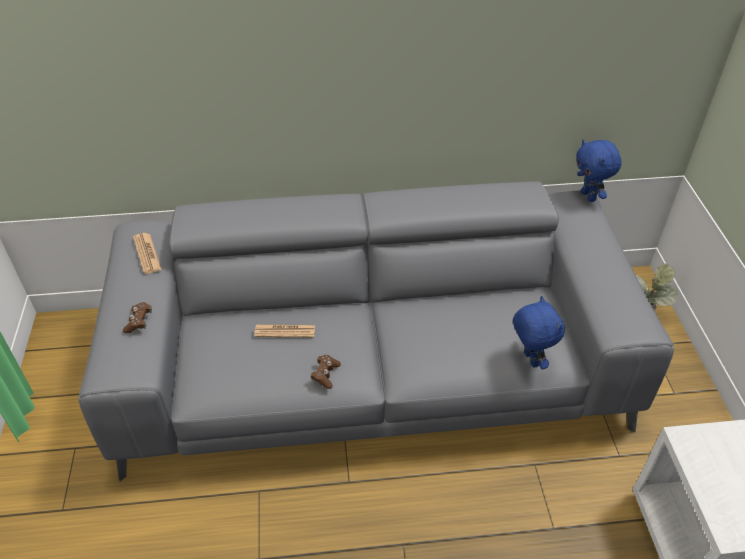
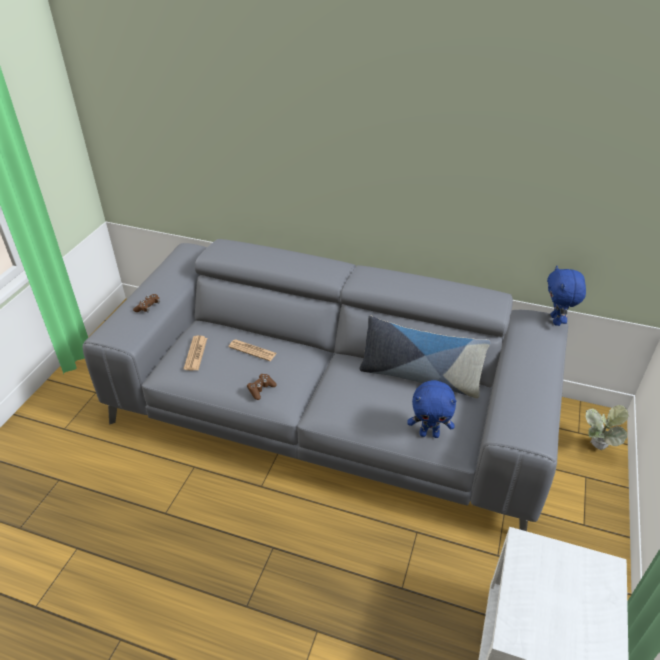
camera: 25 degrees right, 5 degrees down
newspaper [133,233,162,274] -> newspaper moved to [184,335,207,370]
blue plush toy [513,296,565,369] -> blue plush toy turned 90 degrees clockwise [407,380,457,438]
none -> pillow [359,316,491,398]

